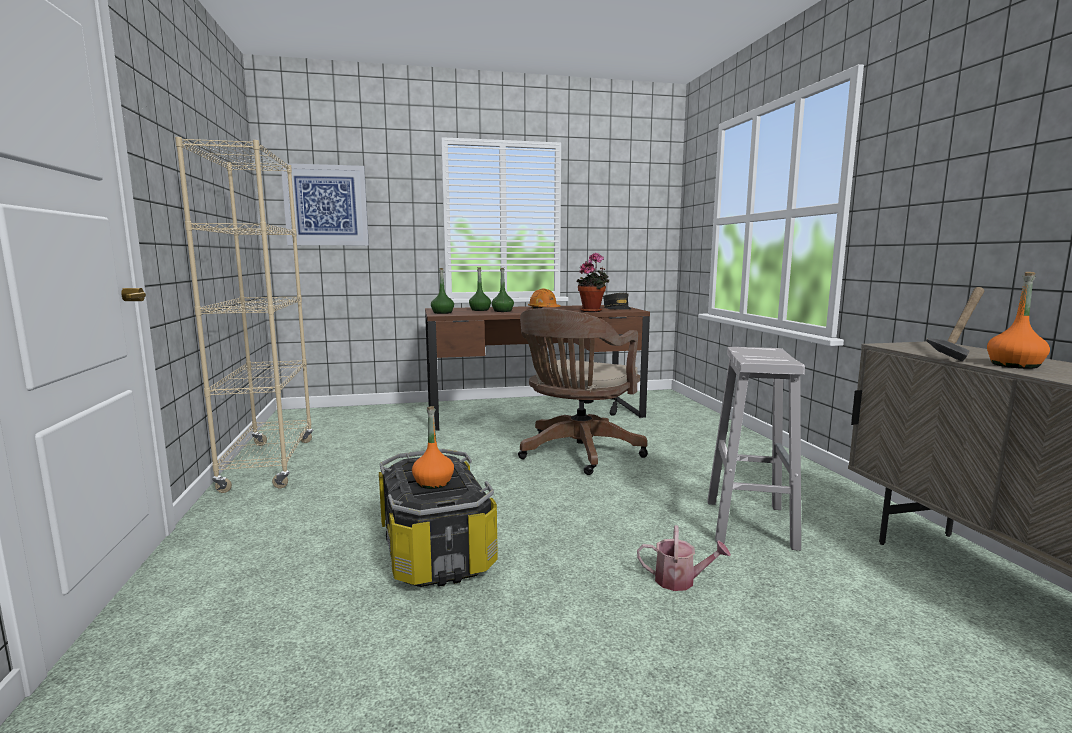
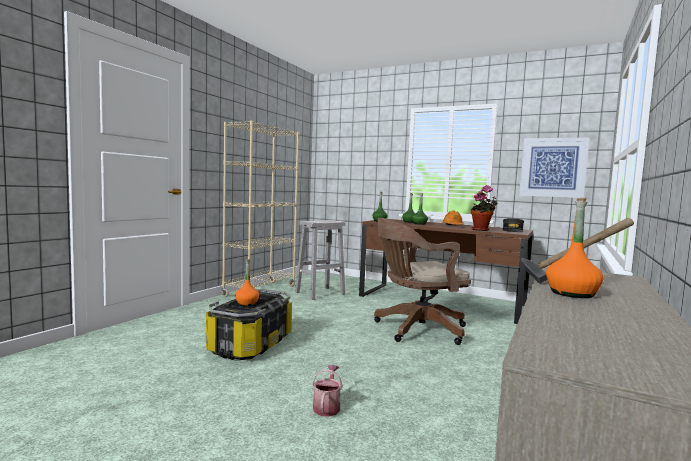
camera: 40 degrees right, 5 degrees down
picture [281,163,369,245] -> picture moved to [519,137,590,198]
watering can [637,525,731,591] -> watering can turned 135 degrees counterclockwise [312,365,343,417]
white stool [707,347,805,551] -> white stool moved to [295,220,345,300]

